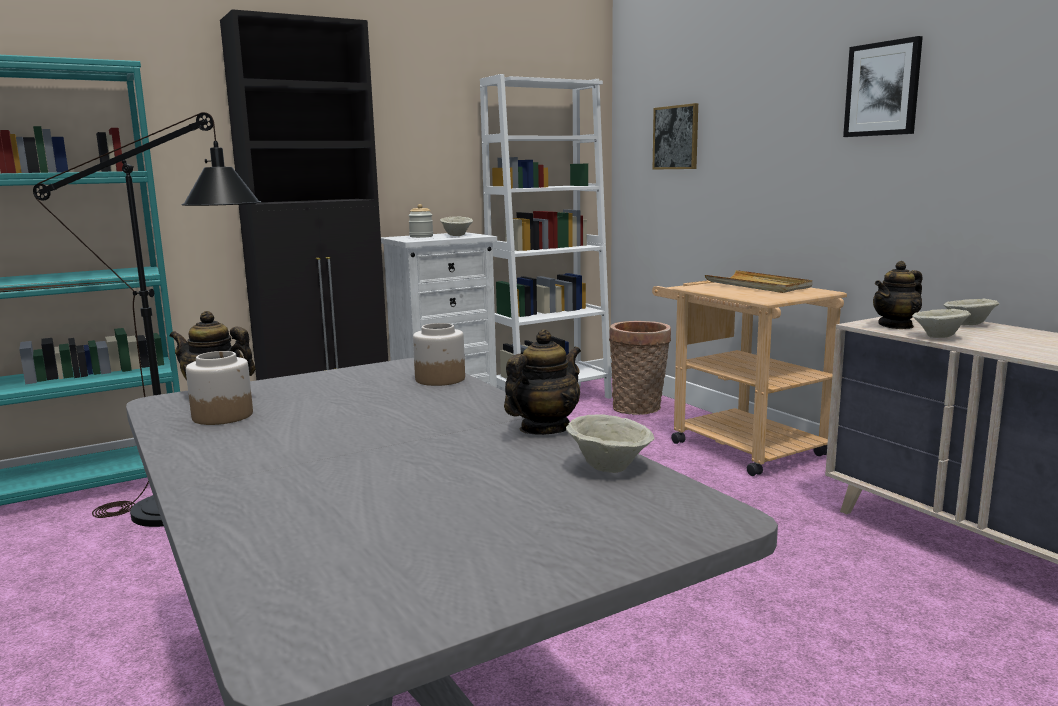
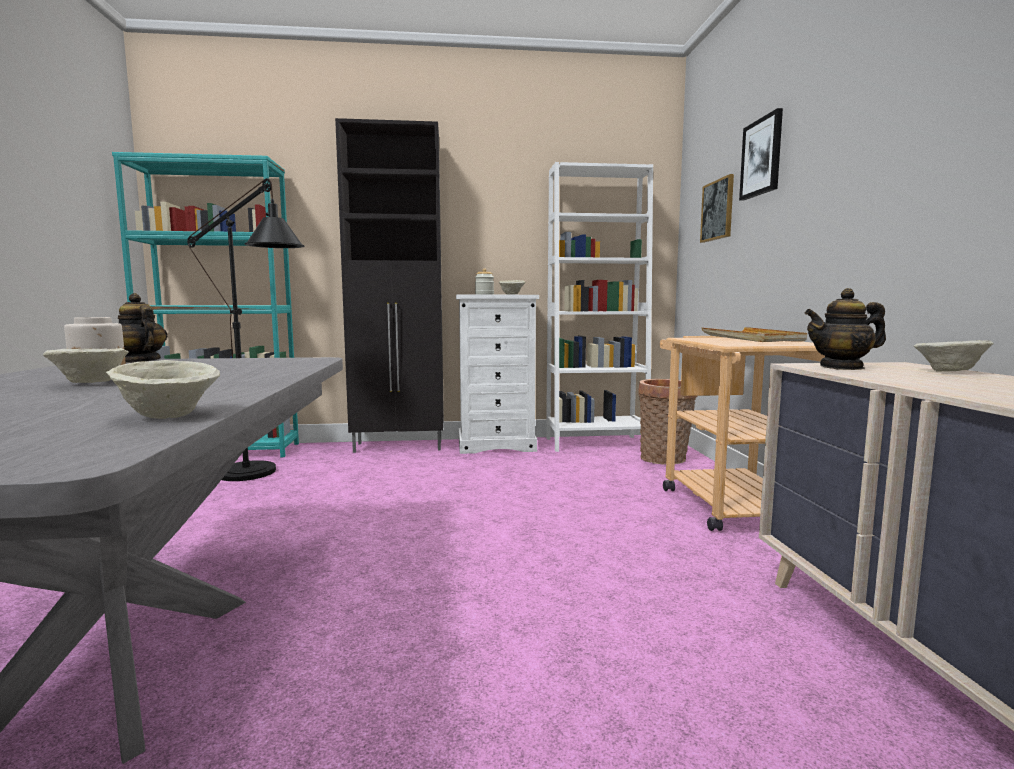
camera: 25 degrees right, 5 degrees down
jar [413,323,465,386] -> none
teapot [504,329,581,435] -> none
picture [843,36,923,137] -> picture moved to [739,108,783,201]
beige bowl [912,309,971,338] -> beige bowl moved to [43,348,129,383]

